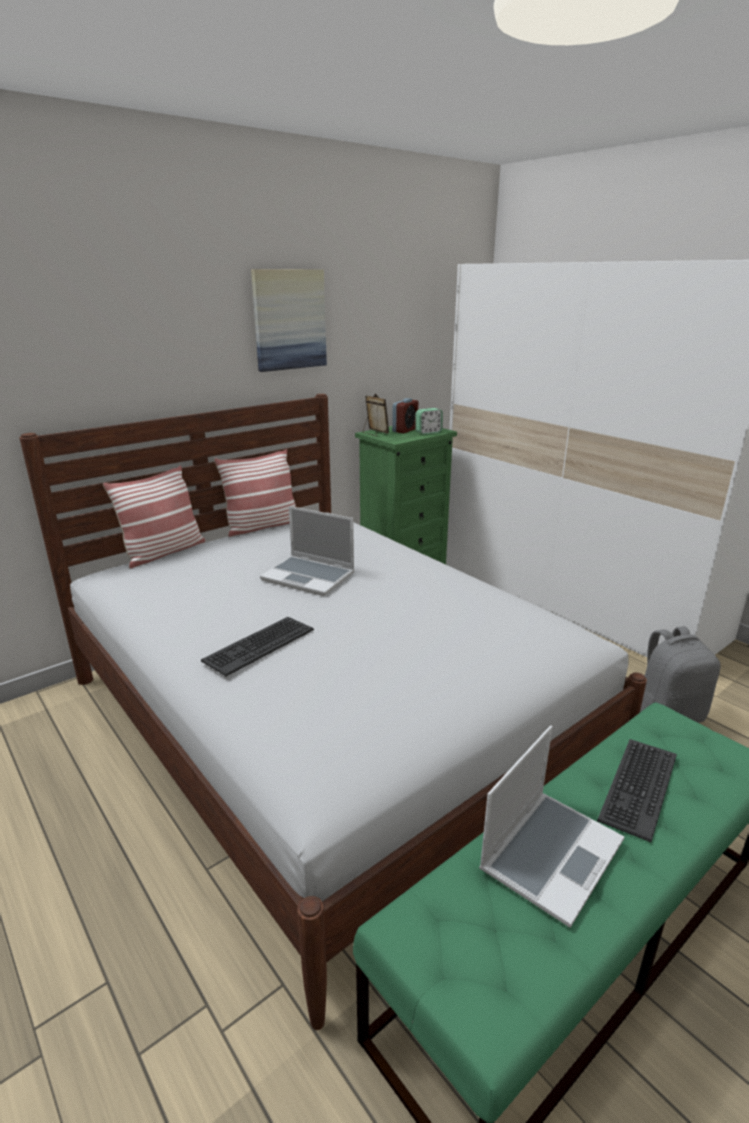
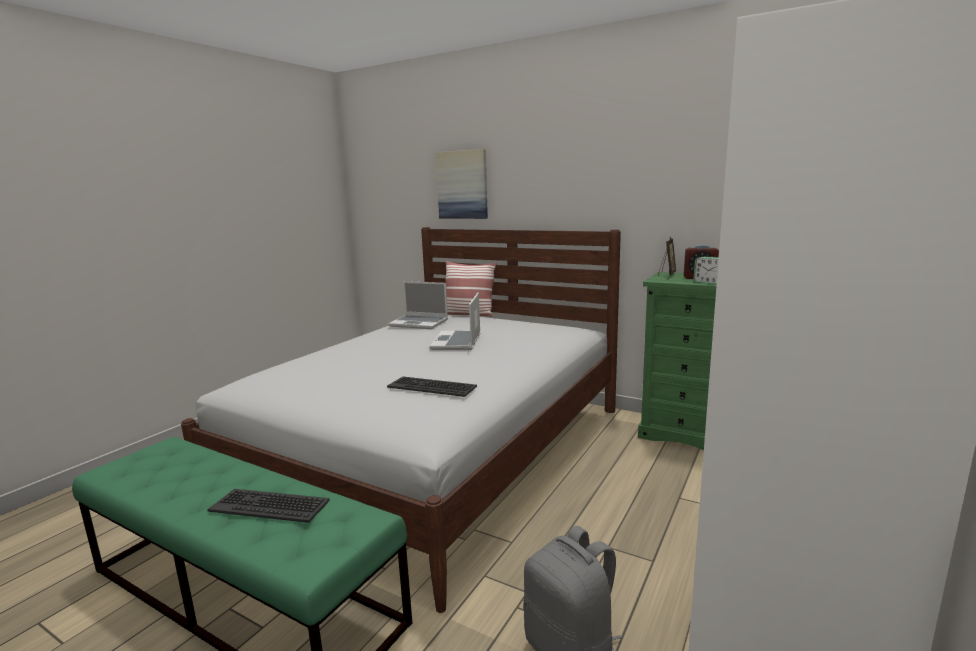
camera: 70 degrees right, 10 degrees down
keyboard [201,617,314,676] -> keyboard moved to [387,377,477,397]
pillow [214,449,296,537] -> none
picture [251,269,327,372] -> picture moved to [436,149,488,219]
laptop [479,725,624,928] -> laptop moved to [388,281,448,329]

